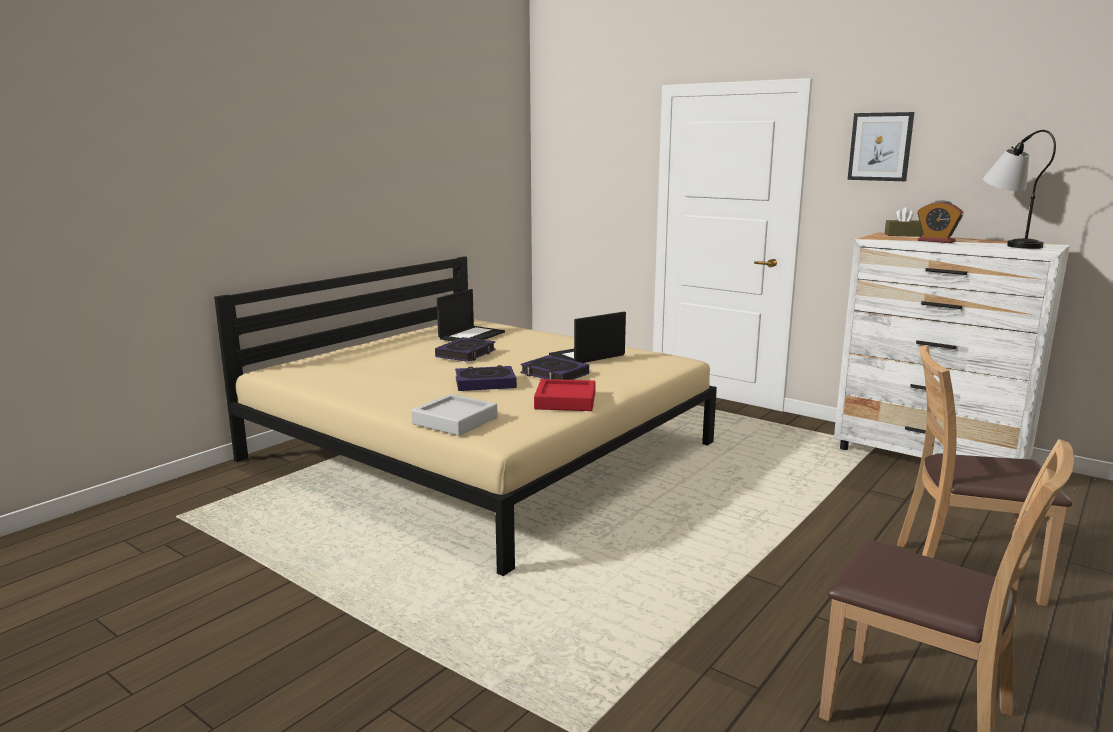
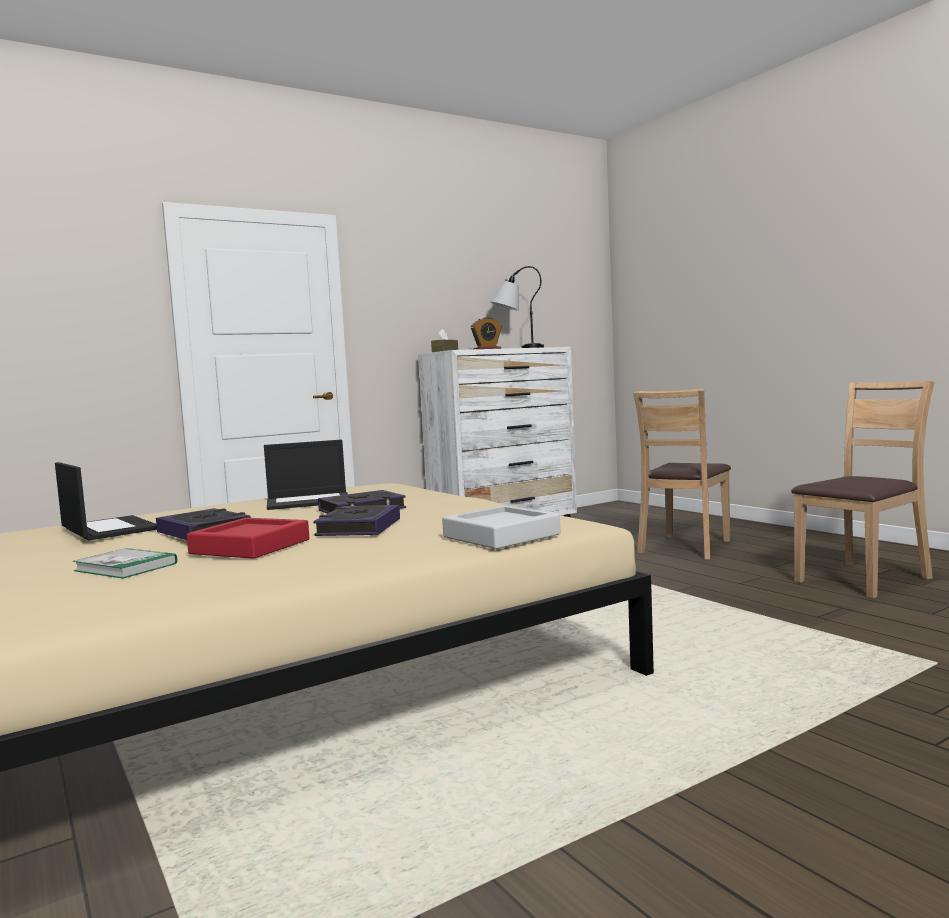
camera: 70 degrees left, 10 degrees down
red tray [534,379,596,411] -> red tray moved to [187,518,309,559]
laptop [549,312,626,363] -> laptop turned 90 degrees counterclockwise [264,440,348,510]
picture [848,112,915,181] -> none
none -> book [73,548,177,579]

